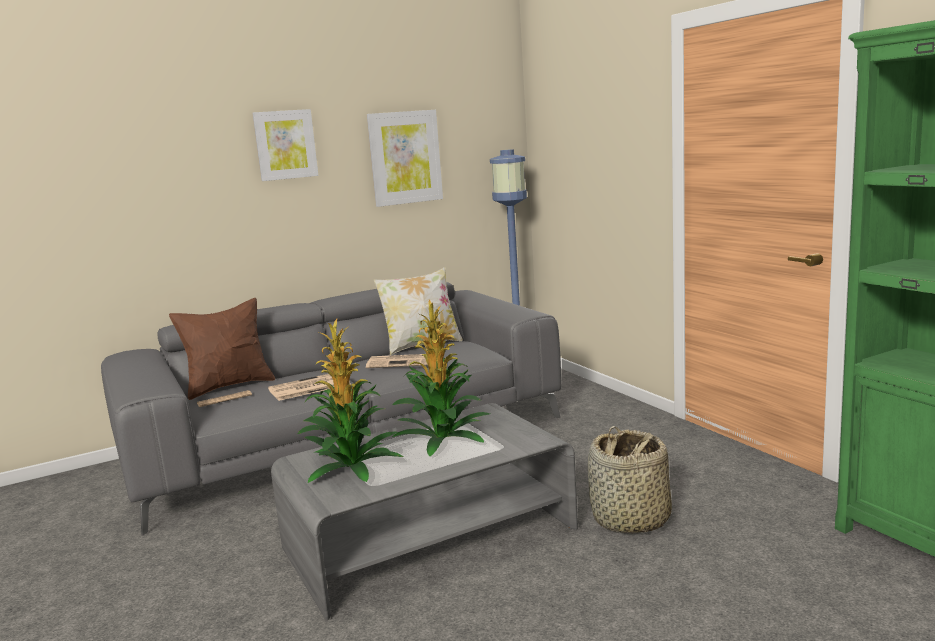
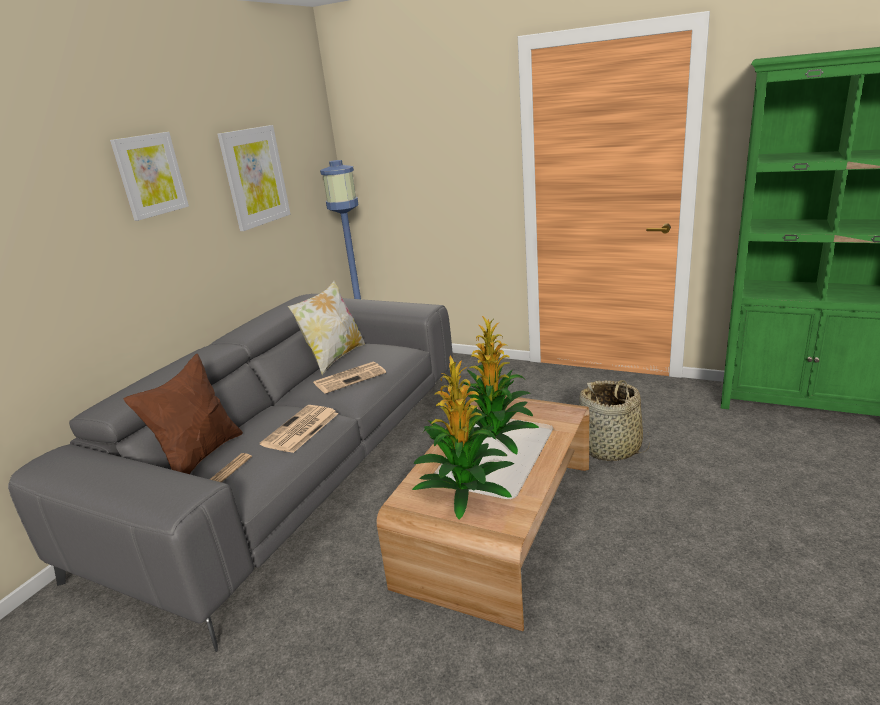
camera: 35 degrees left, 10 degrees up
grey coffee table [271,403,578,620] -> brown coffee table [377,396,589,631]

